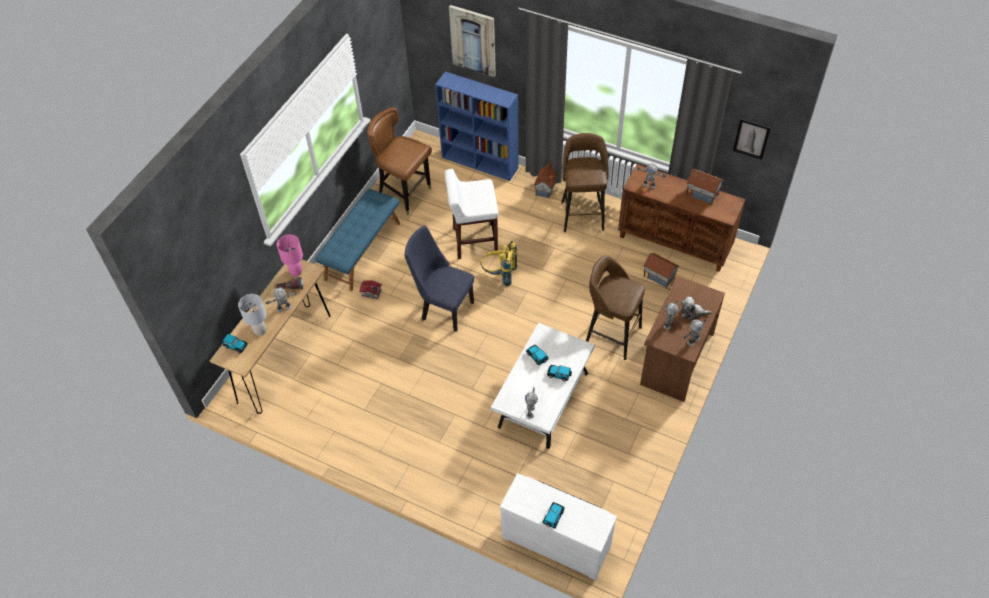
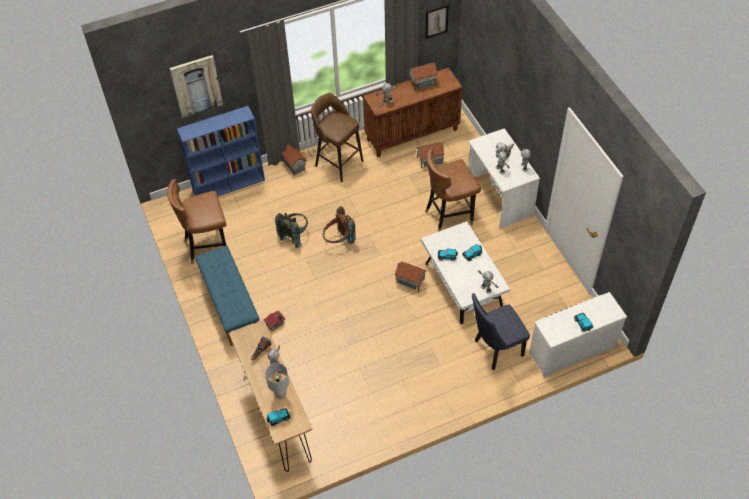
camera: 50 degrees left, 0 degrees up
pink table lamp [277,235,303,276] -> none
blue chair [405,225,474,332] -> blue chair moved to [472,293,530,370]
white stool [445,169,498,259] -> grey backpack [275,213,308,248]
yellow backpack [481,241,517,286] -> brown backpack [323,206,356,244]
brown stool [586,256,645,360] -> brown chair [425,149,481,232]
brown desk [640,276,725,402] -> white desk [468,128,540,228]
none -> toy house [394,262,426,292]

